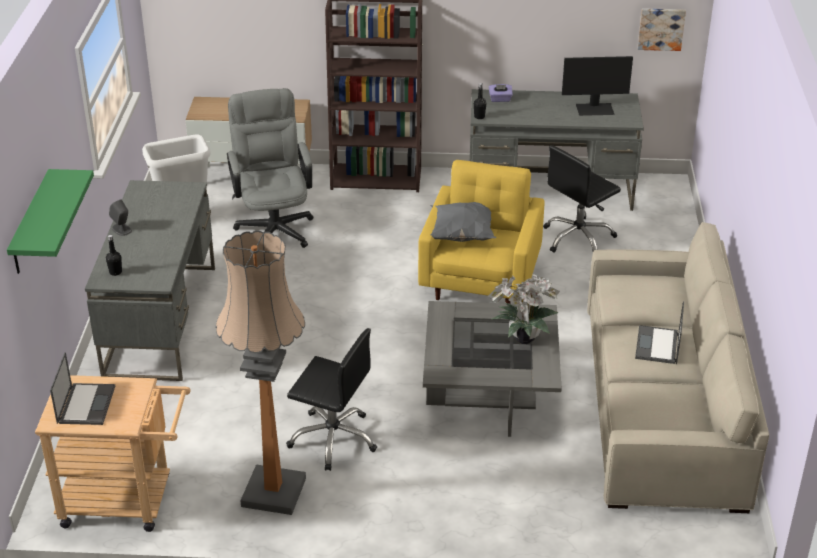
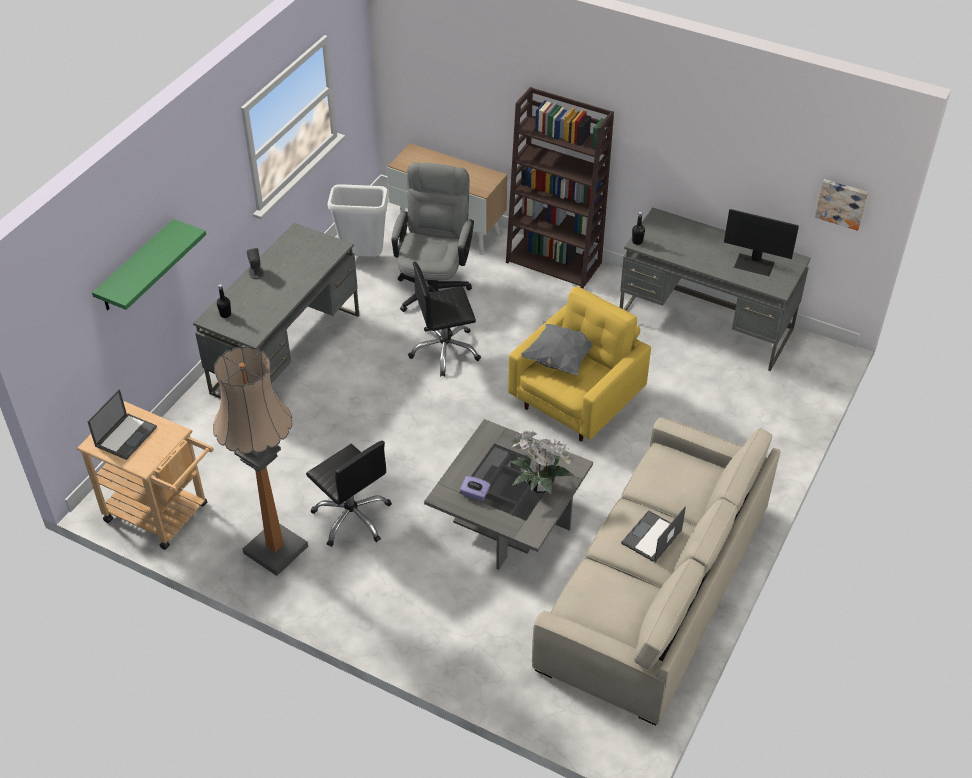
camera: 25 degrees right, 10 degrees up
purple tissue box [489,84,513,102] -> purple tissue box moved to [460,476,490,501]
black office chair [543,145,621,253] -> black office chair moved to [408,262,481,377]

